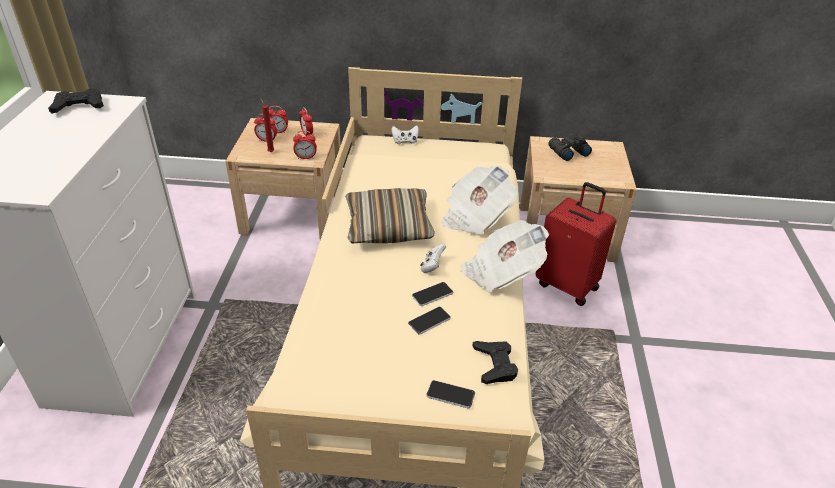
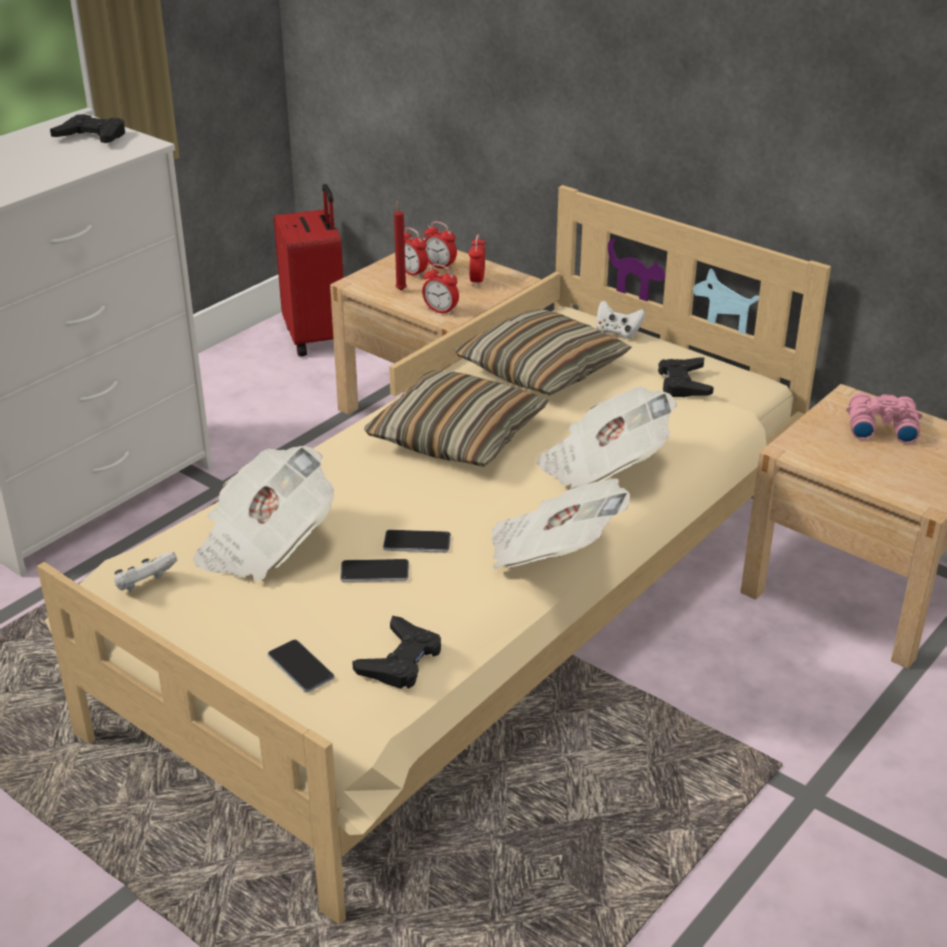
camera: 35 degrees right, 5 degrees down
white game controller [420,244,446,273] -> white game controller moved to [114,552,177,592]
red suitcase [536,182,616,306] -> red suitcase moved to [274,184,343,356]
black binoculars [548,133,592,161] -> pink binoculars [846,393,923,444]
none -> newspaper [193,446,334,581]
none -> pillow [454,309,632,396]
none -> black game controller [658,357,714,397]

